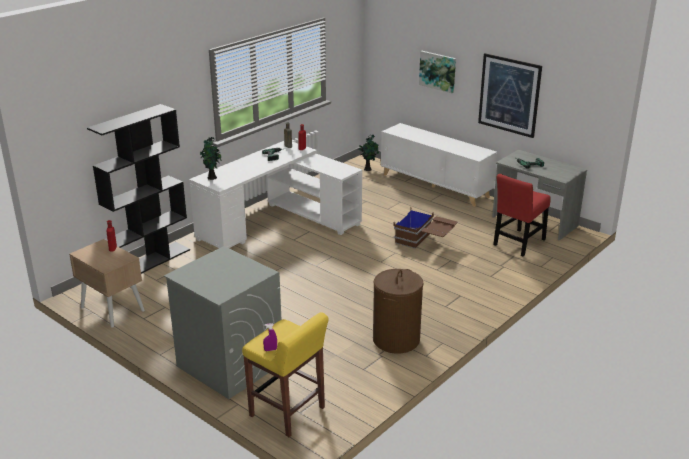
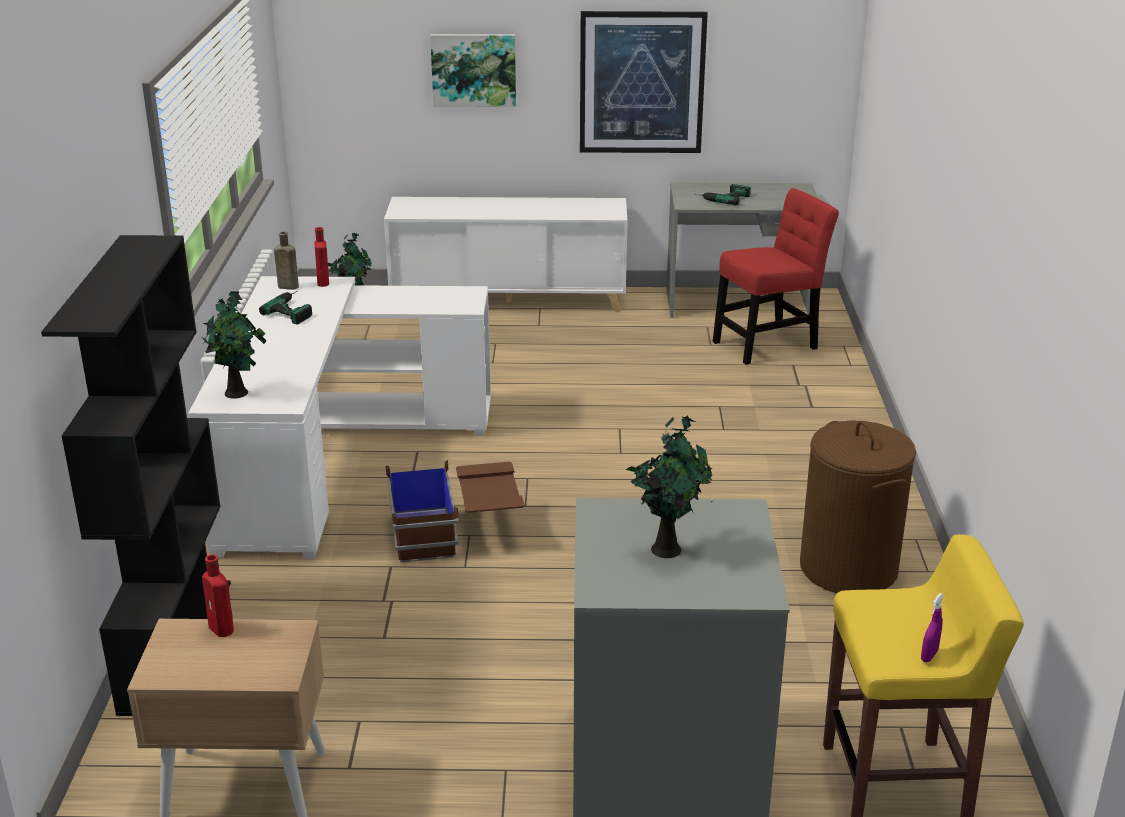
camera: 40 degrees left, 0 degrees up
brown storage box [393,207,458,249] -> brown storage box moved to [386,460,525,562]
red chair [493,174,551,256] -> red chair turned 120 degrees counterclockwise [713,188,839,365]
none -> potted plant [625,416,712,558]

